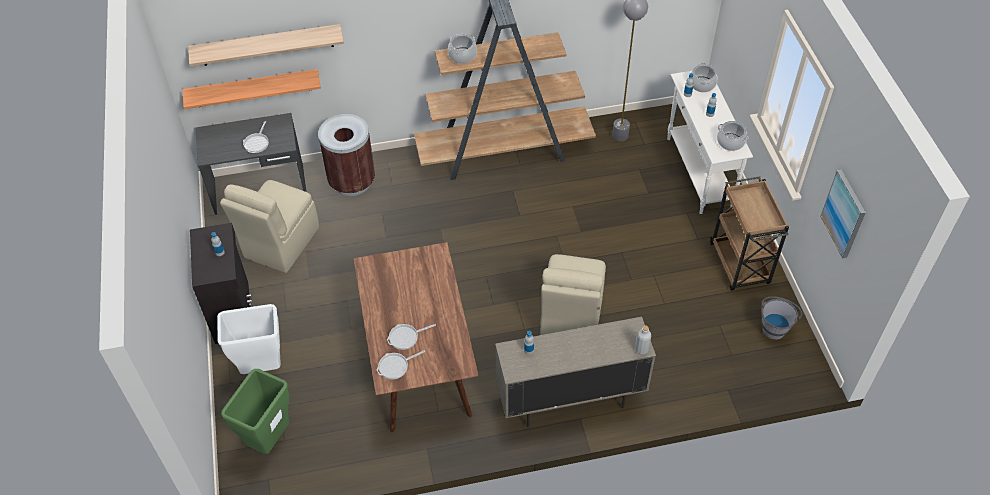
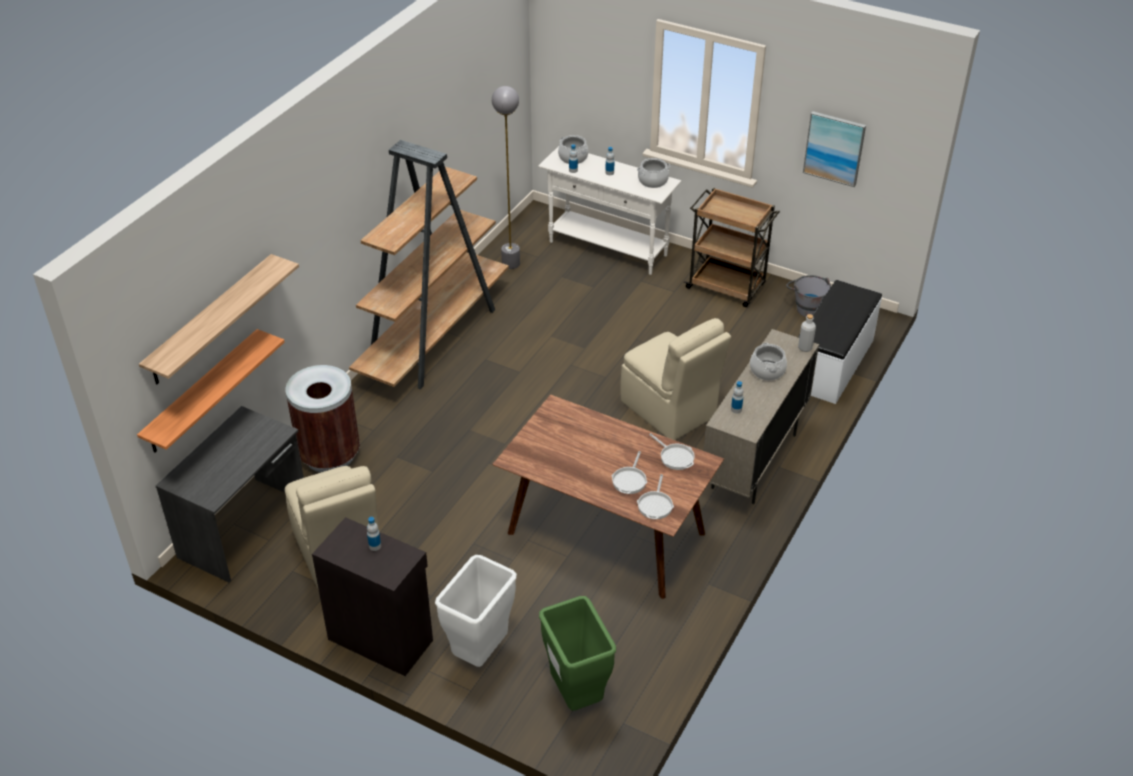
camera: 50 degrees left, 10 degrees down
frying pan [243,121,269,153] -> frying pan moved to [649,433,695,470]
cooking pot [448,34,477,64] -> cooking pot moved to [750,343,787,381]
none -> white bench [798,280,882,404]

